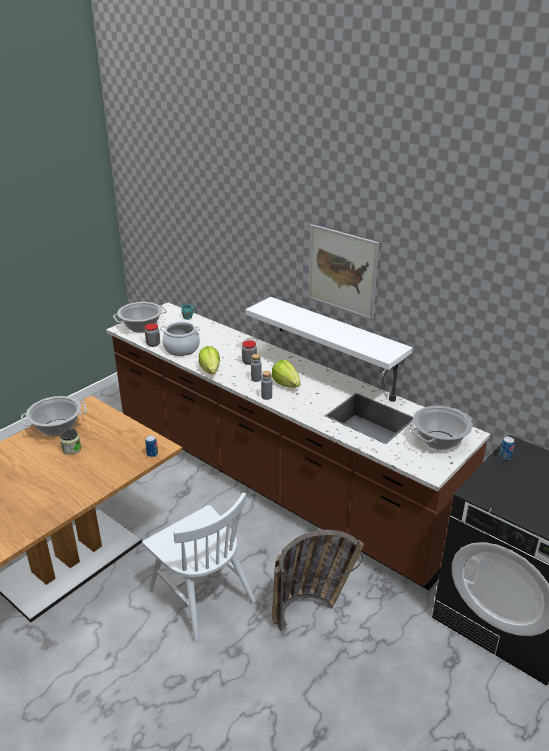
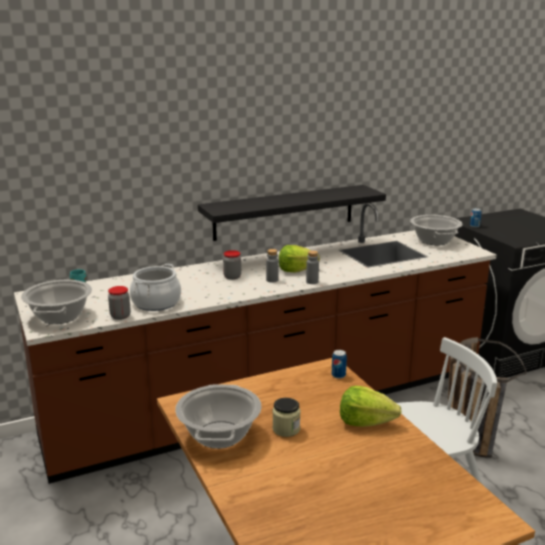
camera: 65 degrees left, 10 degrees down
lettuce [199,346,220,374] -> lettuce moved to [340,386,402,427]
white shelf [245,297,413,370] -> black shelf [198,185,386,241]
picture [308,224,379,320] -> none

